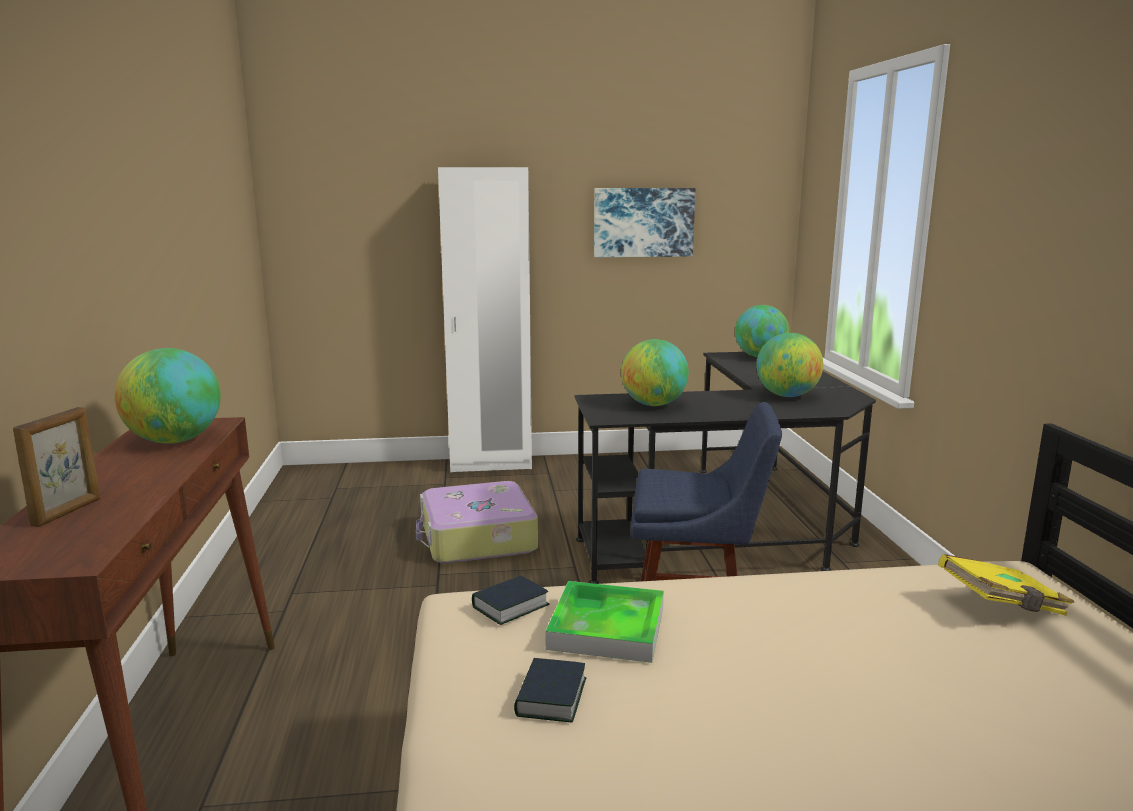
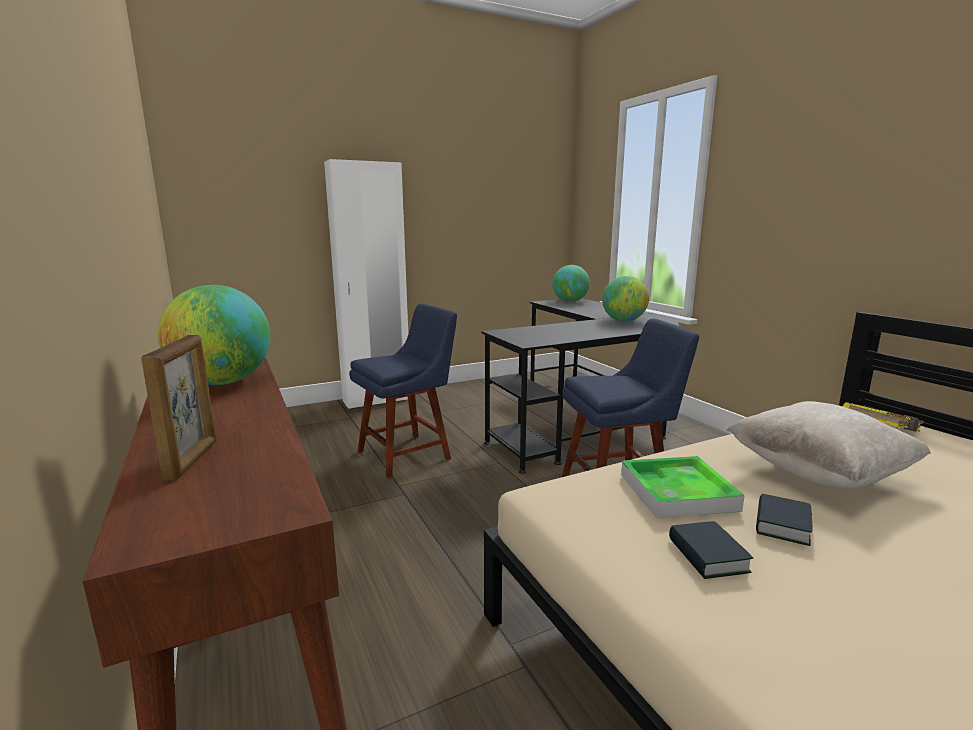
camera: 20 degrees left, 0 degrees up
suitcase [416,481,538,563] -> blue chair [349,303,457,478]
book [472,576,550,625] -> book moved to [756,494,813,546]
picture [594,188,695,257] -> none
globe [621,339,689,406] -> none
none -> beige pillow [727,401,931,489]

